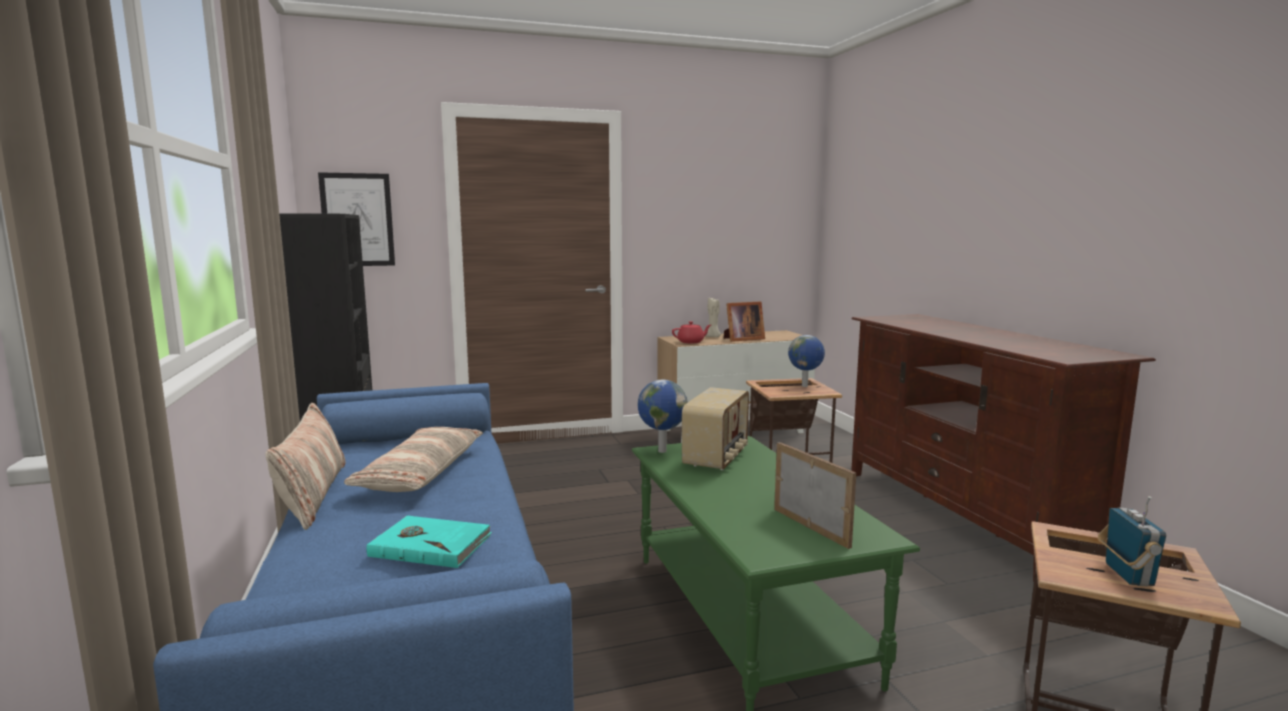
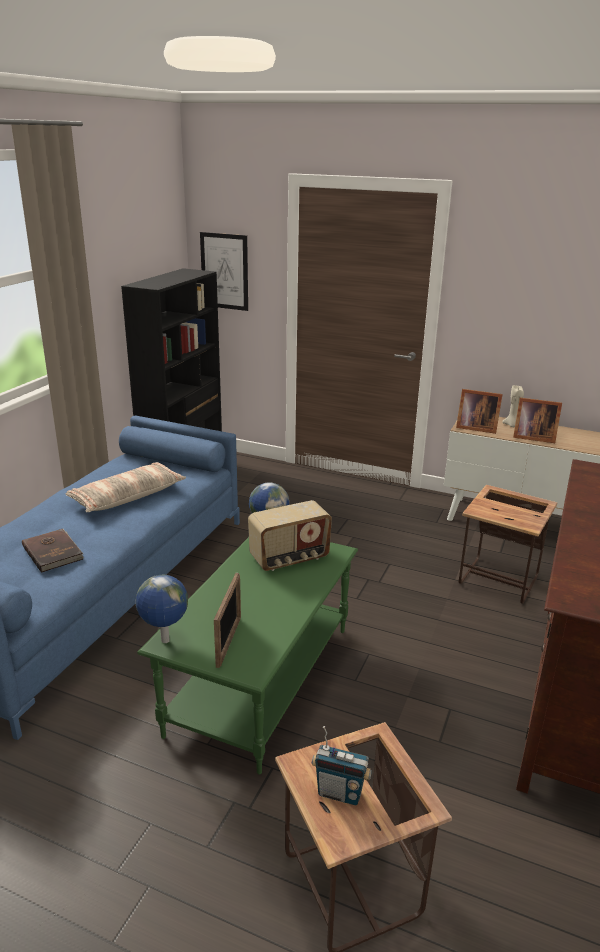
camera: 40 degrees right, 15 degrees up
pillow [265,403,346,530] -> none
turquoise book [367,516,492,568] -> brown book [22,529,84,573]
red teapot [672,321,711,343] -> picture frame [456,389,503,434]
globe [788,335,825,387] -> globe moved to [136,575,188,643]
radio [1098,496,1166,586] -> radio turned 60 degrees clockwise [312,726,372,805]

